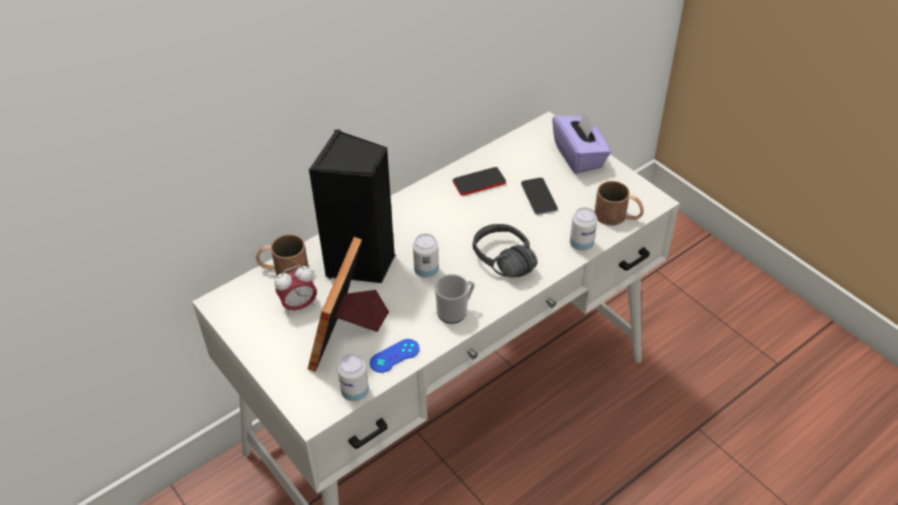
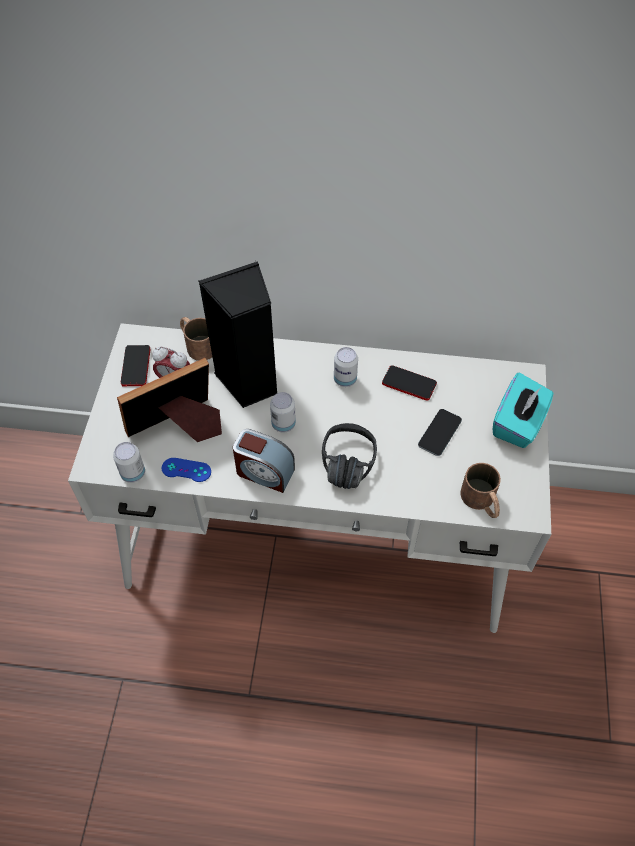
camera: 45 degrees right, 10 degrees up
mug [434,274,475,324] -> alarm clock [233,429,295,493]
purple tissue box [552,110,611,174] -> turquoise tissue box [493,372,554,448]
can [570,207,597,251] -> can moved to [334,347,358,387]
none -> phone [121,345,150,386]

